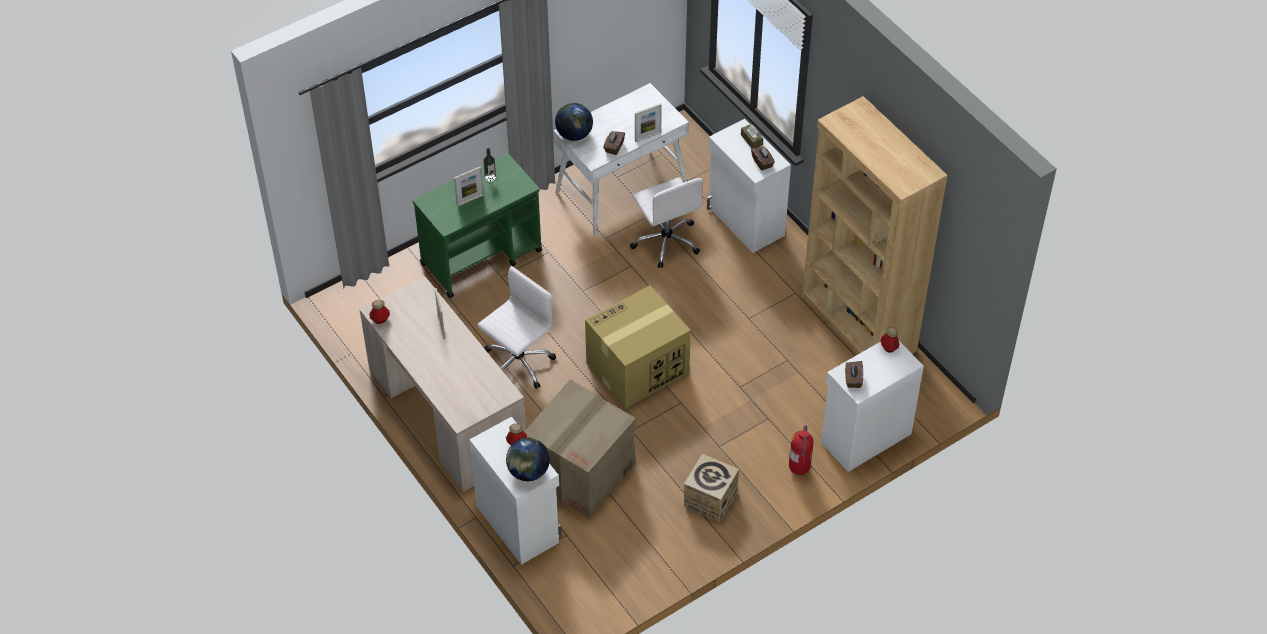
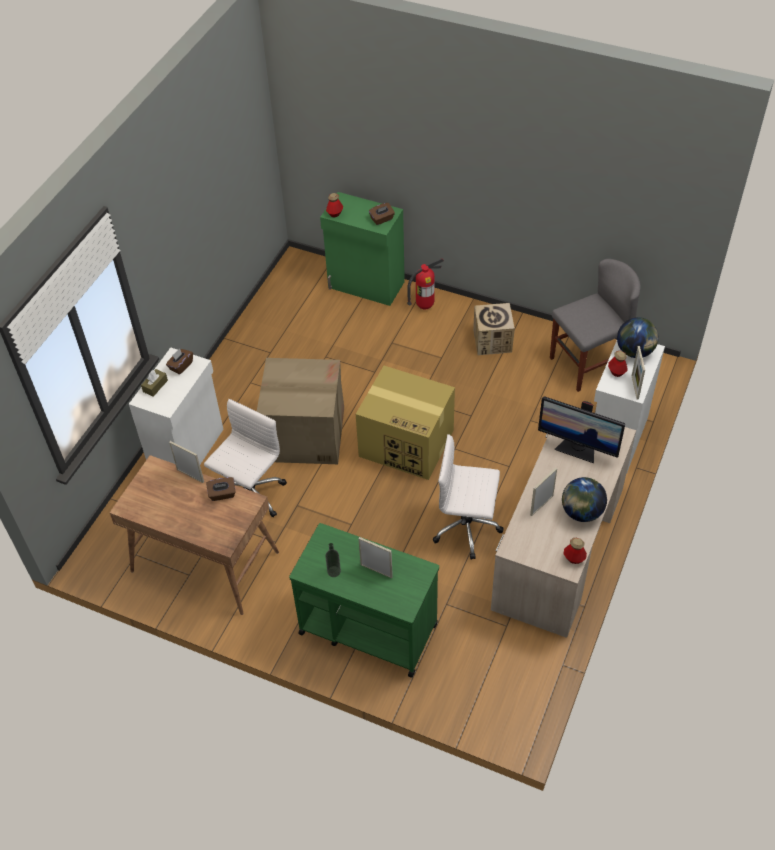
camera: 120 degrees left, 0 degrees up
cardboard box [524,379,636,518] -> cardboard box moved to [257,358,344,464]
white desk [553,83,689,236] -> brown desk [110,455,279,615]
globe [555,103,593,141] -> globe moved to [562,477,607,522]
brown bookcase [802,96,948,354] -> none
white cabinet [821,341,924,472] -> green cabinet [320,192,405,306]
none -> monitor [538,396,625,463]
none -> grey chair [550,259,640,392]
none -> picture frame [632,346,645,399]

